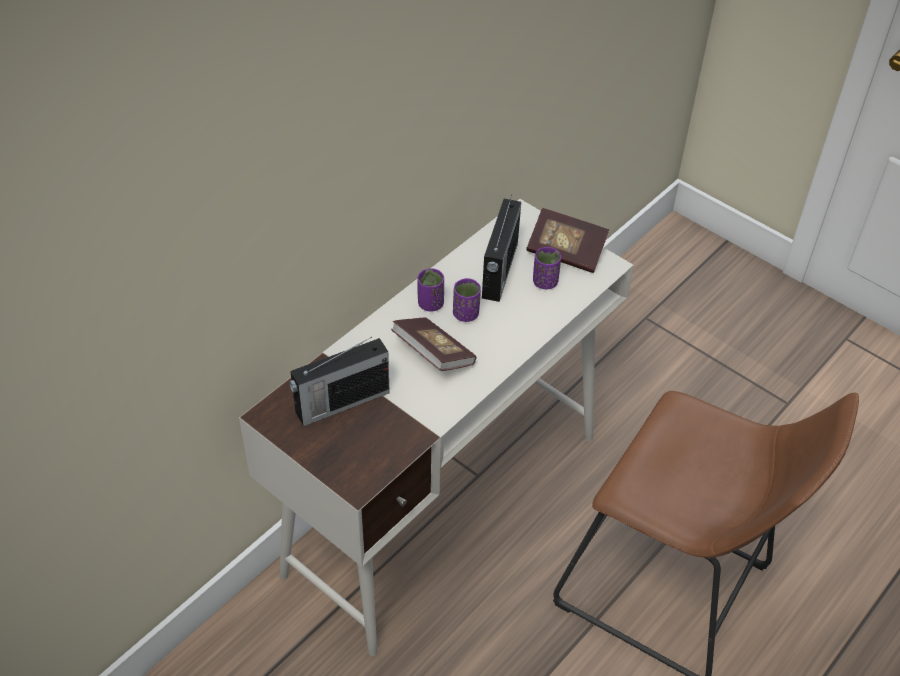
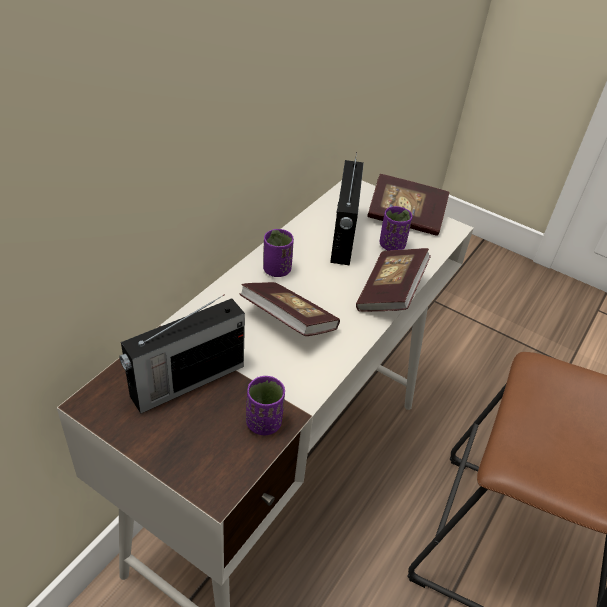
camera: 10 degrees left, 5 degrees down
purple cup [453,278,481,322] -> purple cup moved to [246,376,285,435]
none -> book [356,248,431,312]

